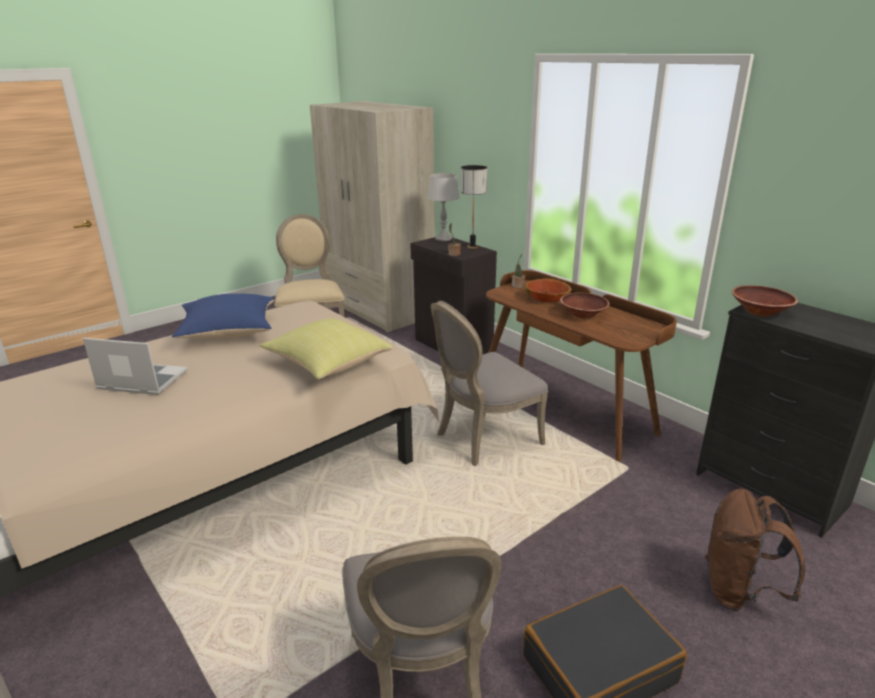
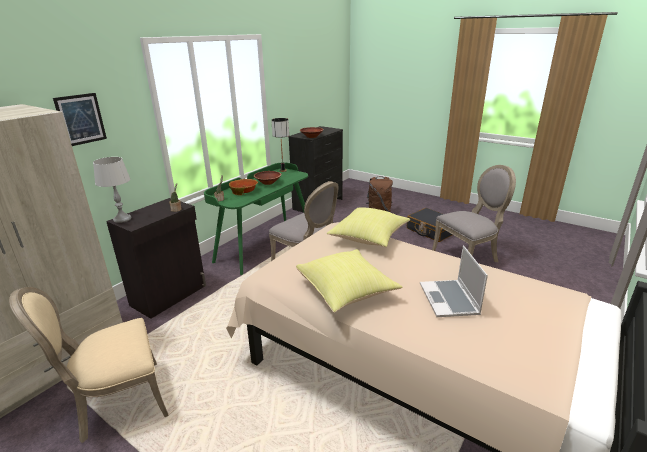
camera: 105 degrees left, 0 degrees up
blue pillow [172,293,275,339] -> yellow pillow [296,249,402,313]
table lamp [461,165,487,249] -> table lamp moved to [271,118,289,172]
brown desk [486,270,677,462] -> green desk [204,163,308,275]
none -> picture [53,93,107,146]

